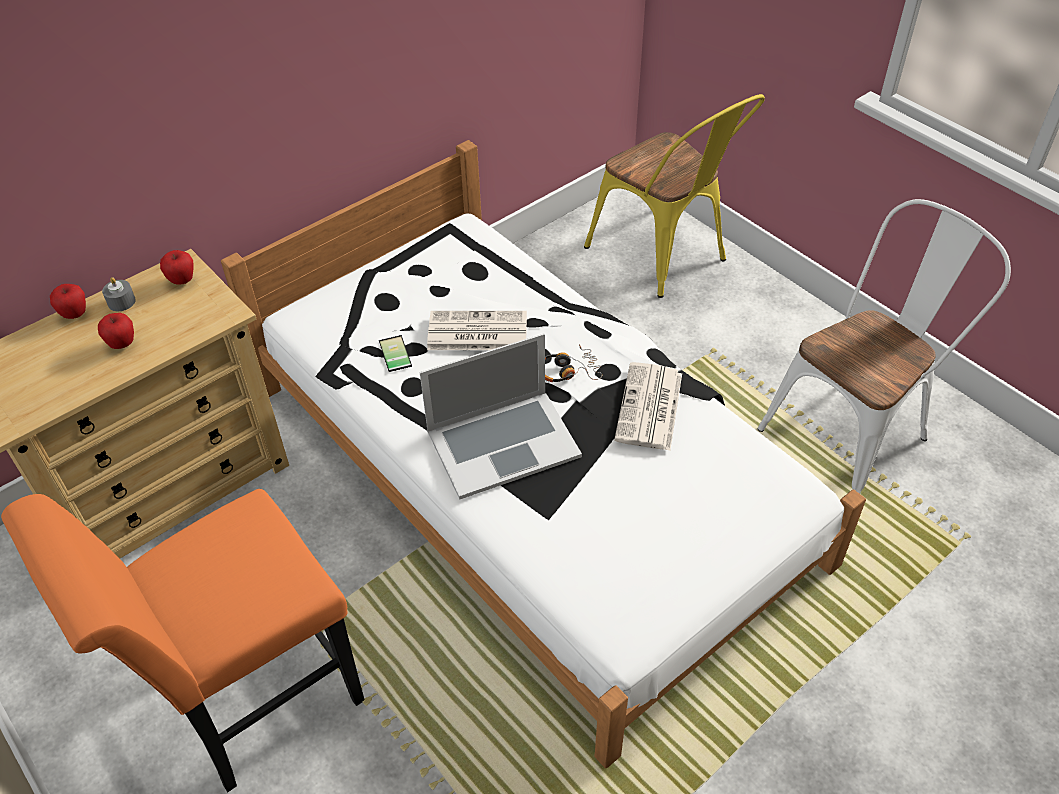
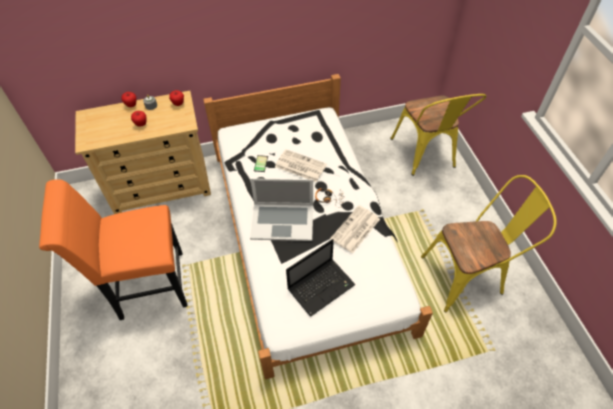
camera: 25 degrees right, 5 degrees up
white chair [758,199,1011,494] -> yellow chair [421,175,557,312]
none -> laptop [286,239,356,317]

